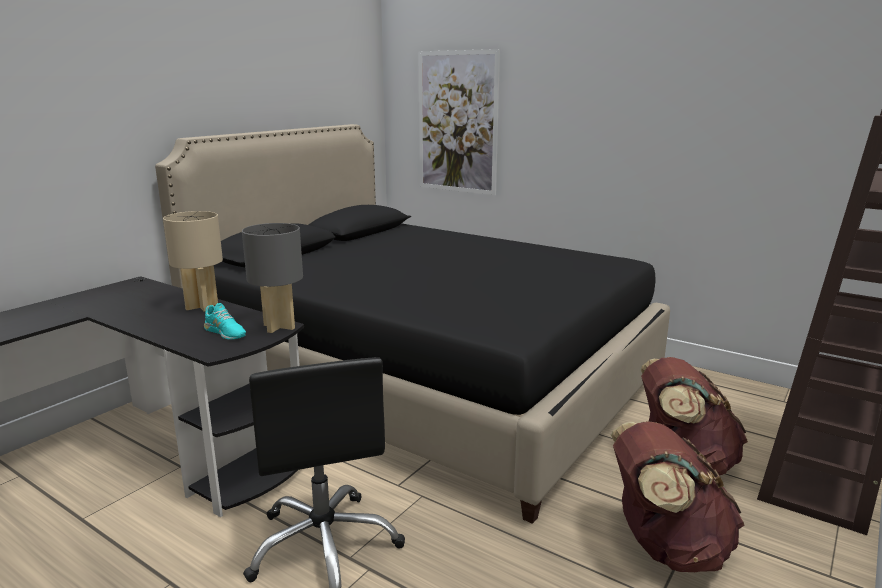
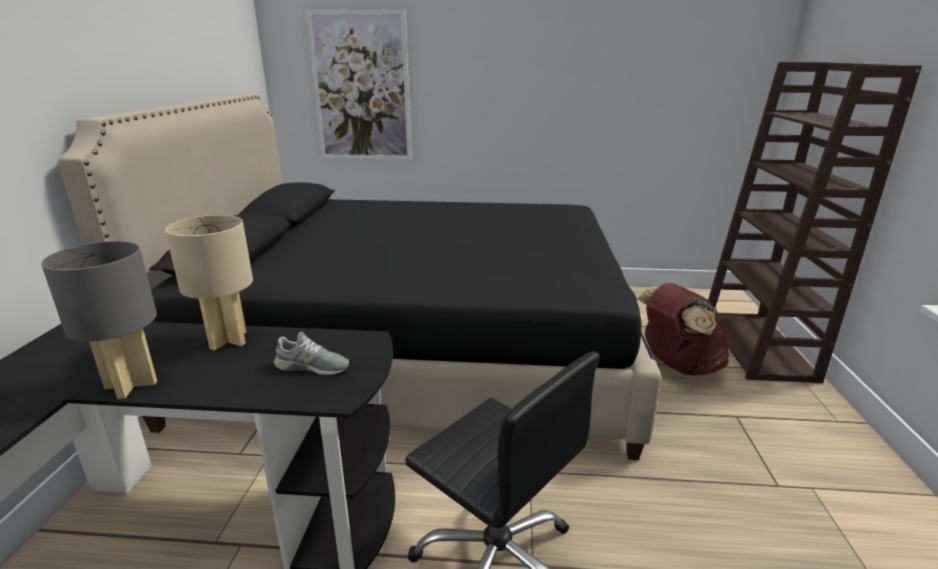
camera: 30 degrees left, 5 degrees up
turquoise shoe [204,303,246,340] -> grey shoe [274,332,349,375]
grey table lamp [242,223,303,333] -> grey table lamp moved to [41,241,157,399]
brown backpack [611,421,744,572] -> none

